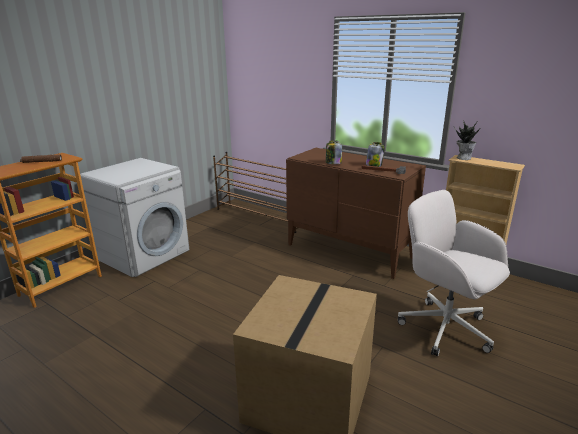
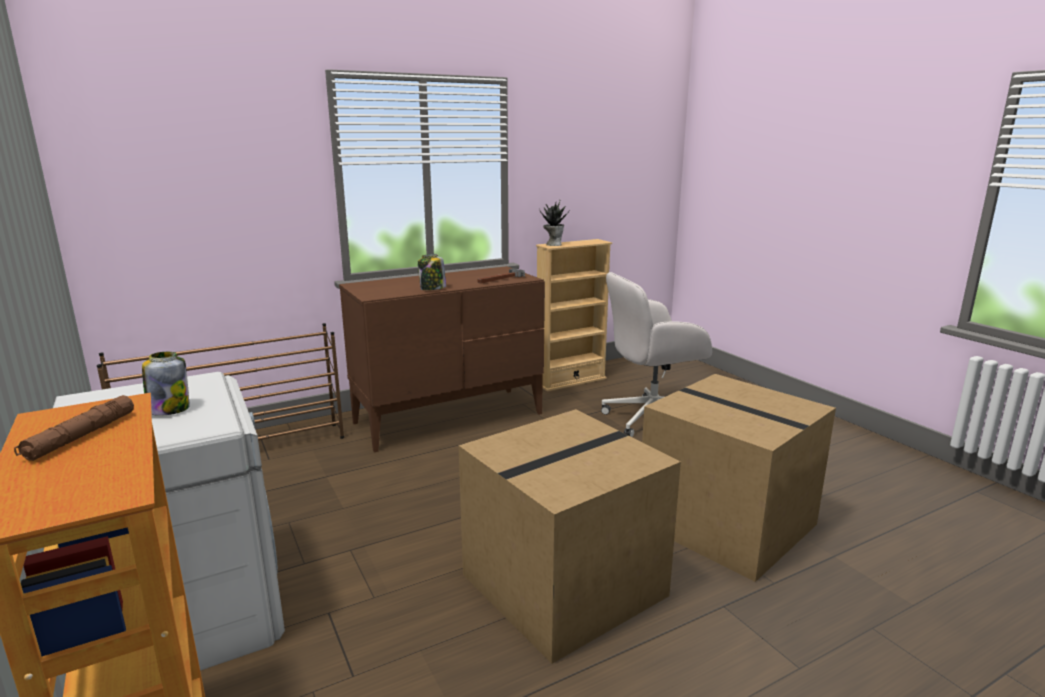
camera: 65 degrees left, 5 degrees down
jar [366,142,385,167] -> jar moved to [142,352,190,416]
none -> cardboard box [459,409,681,664]

